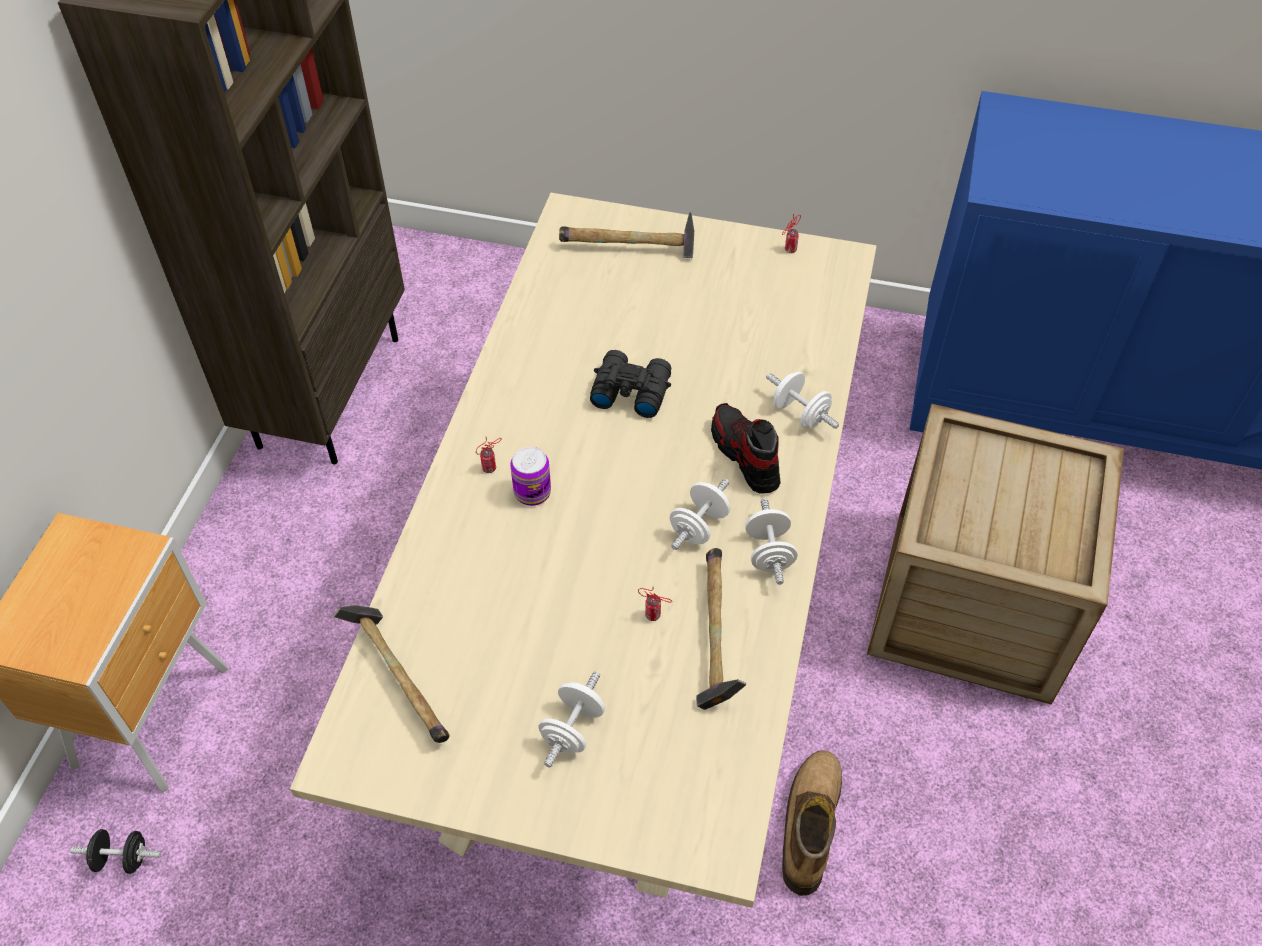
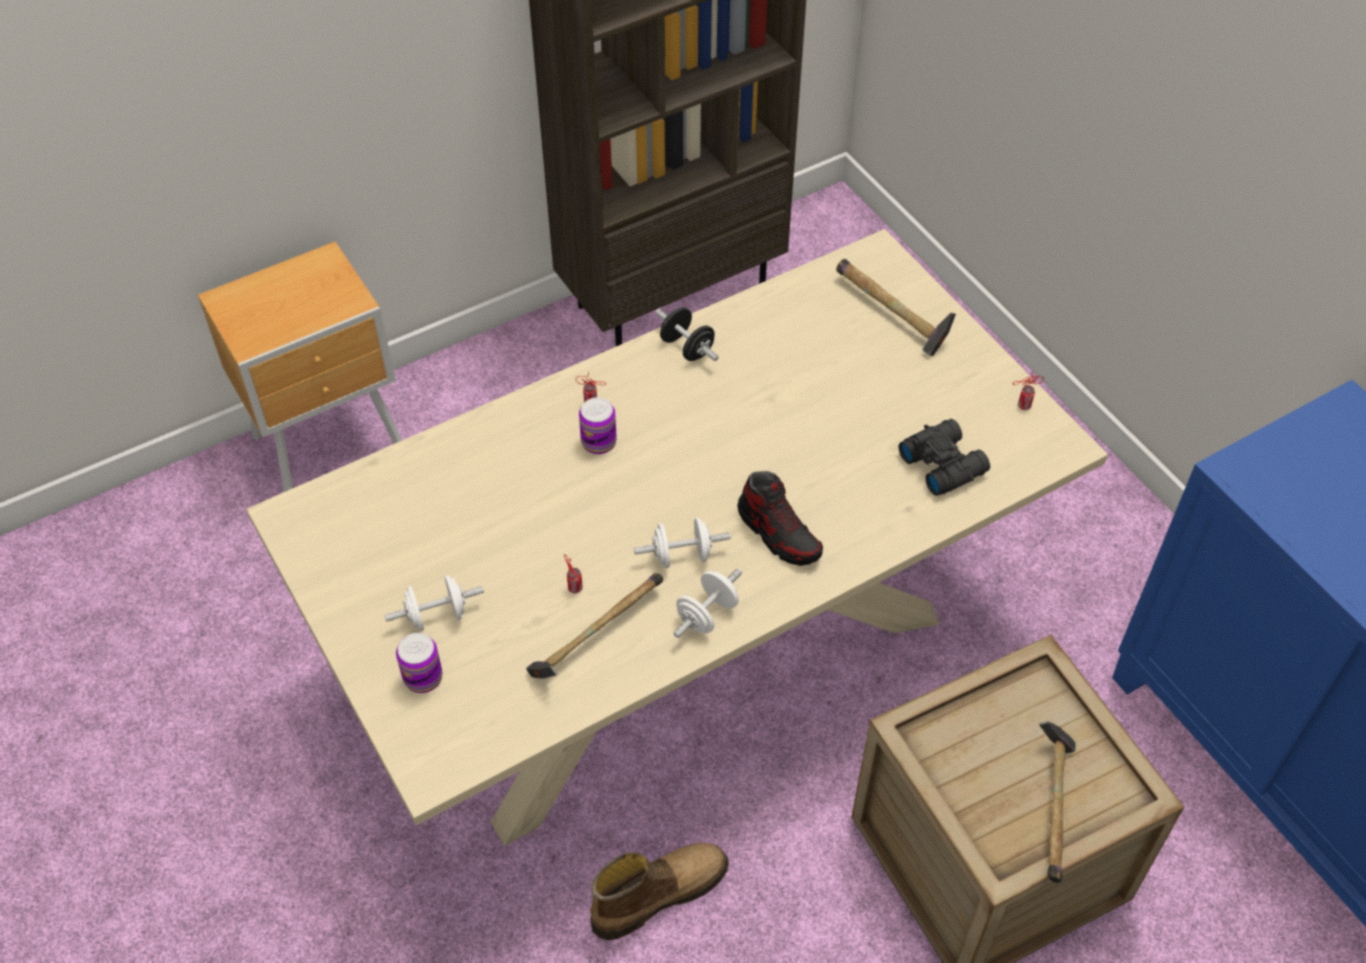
camera: 45 degrees right, 0 degrees up
black dumbbell [70,829,161,874] -> black dumbbell moved to [656,307,719,361]
hammer [333,605,450,743] -> hammer moved to [1039,721,1076,883]
black binoculars [590,350,671,418] -> black binoculars moved to [899,419,990,496]
shoe [711,403,781,494] -> shoe turned 120 degrees clockwise [737,471,823,566]
white dumbbell [766,372,839,429] -> none
none -> can [396,633,442,693]

